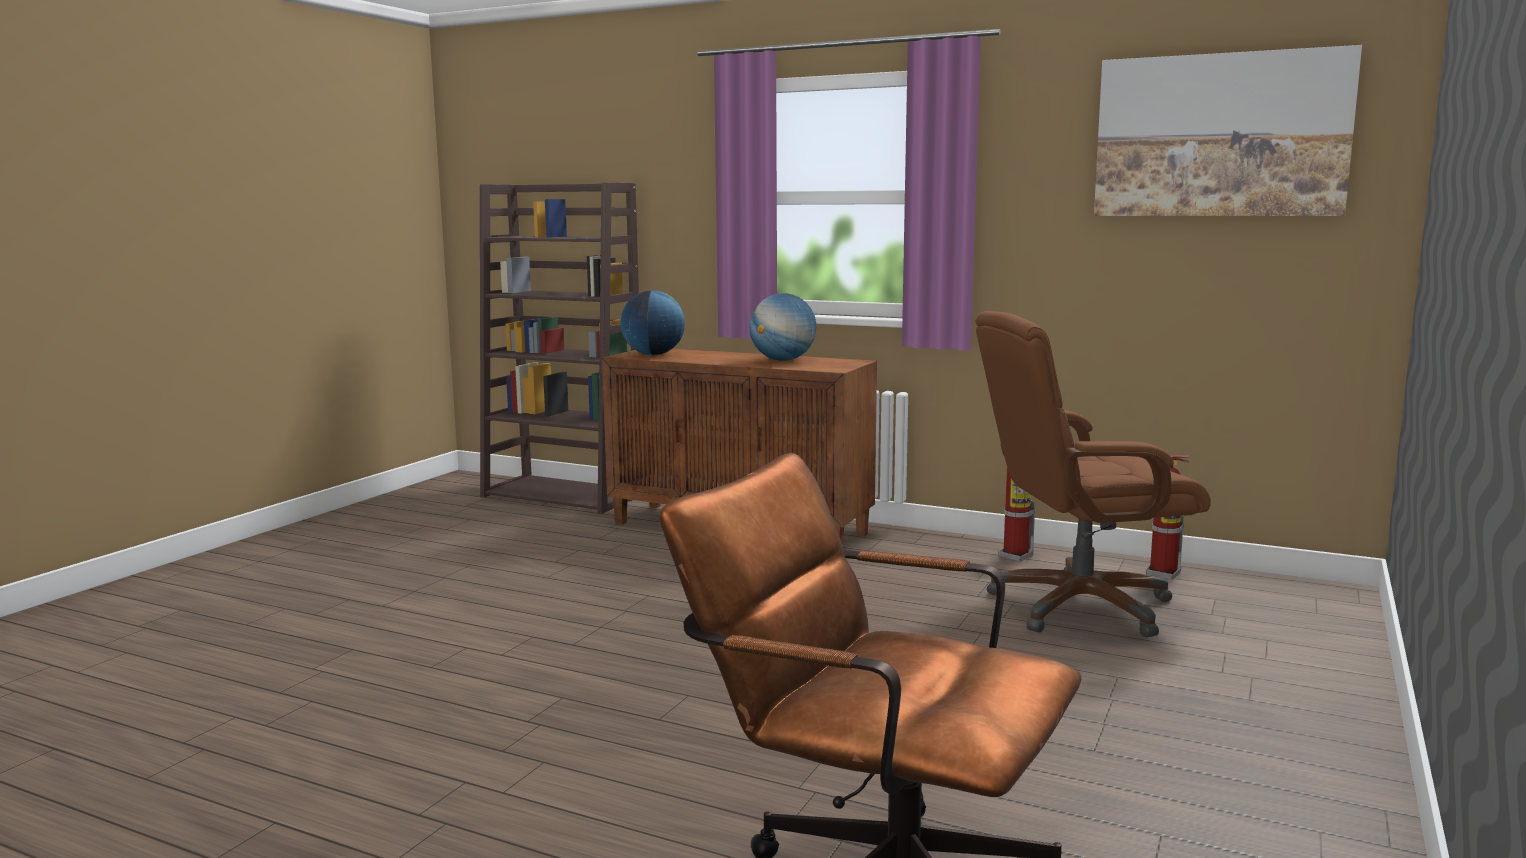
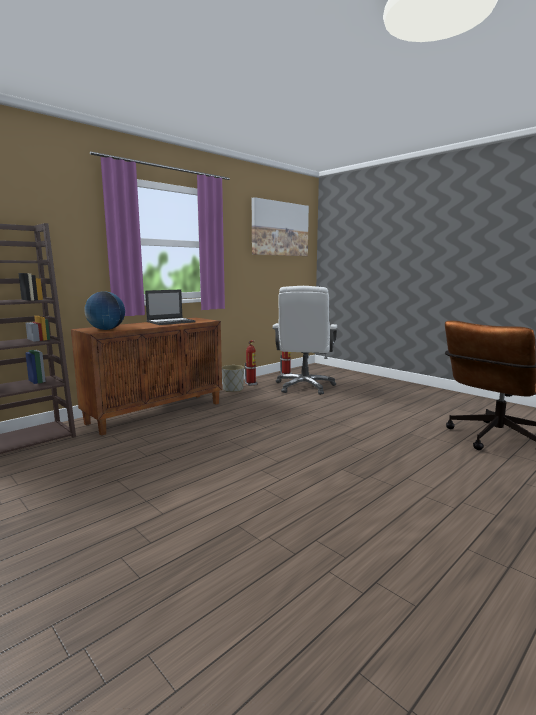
camera: 70 degrees left, 0 degrees up
globe [749,293,816,361] -> laptop [145,290,195,325]
brown office chair [976,311,1211,637] -> white office chair [272,286,337,395]
none -> grey planter [222,365,244,392]

